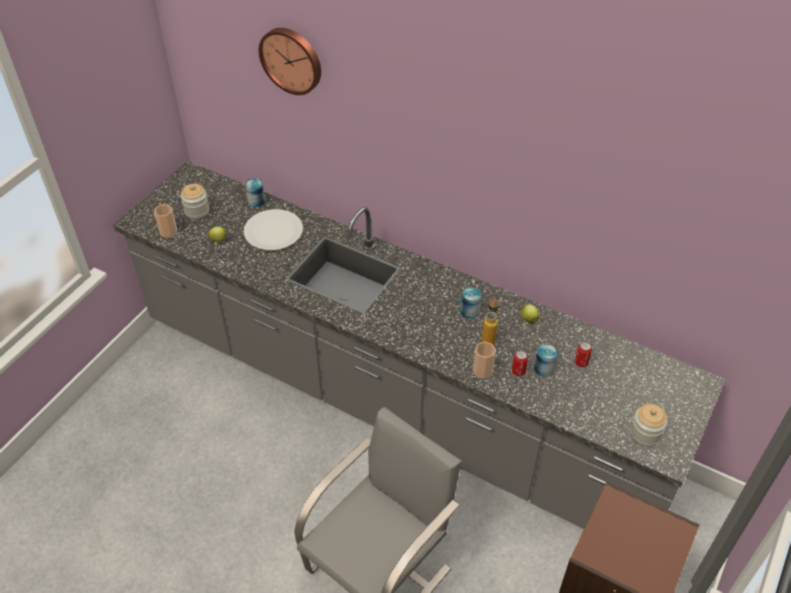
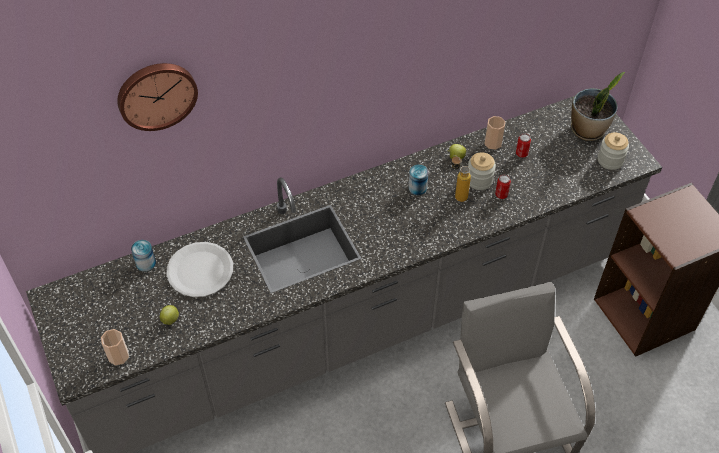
camera: 55 degrees left, 5 degrees up
jar [181,184,209,219] -> jar moved to [468,152,496,190]
cup [473,342,496,379] -> cup moved to [484,116,506,150]
can [534,344,558,377] -> none
none -> potted plant [571,72,625,141]

